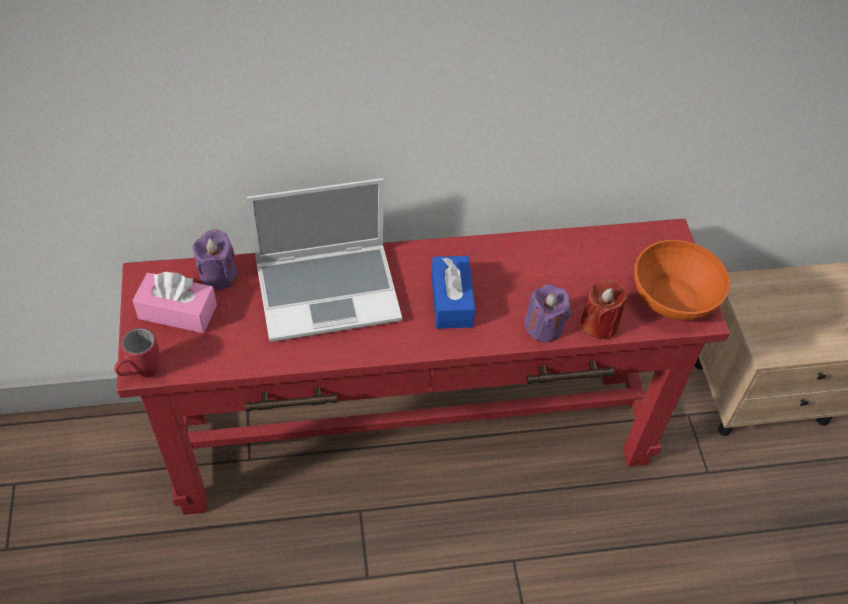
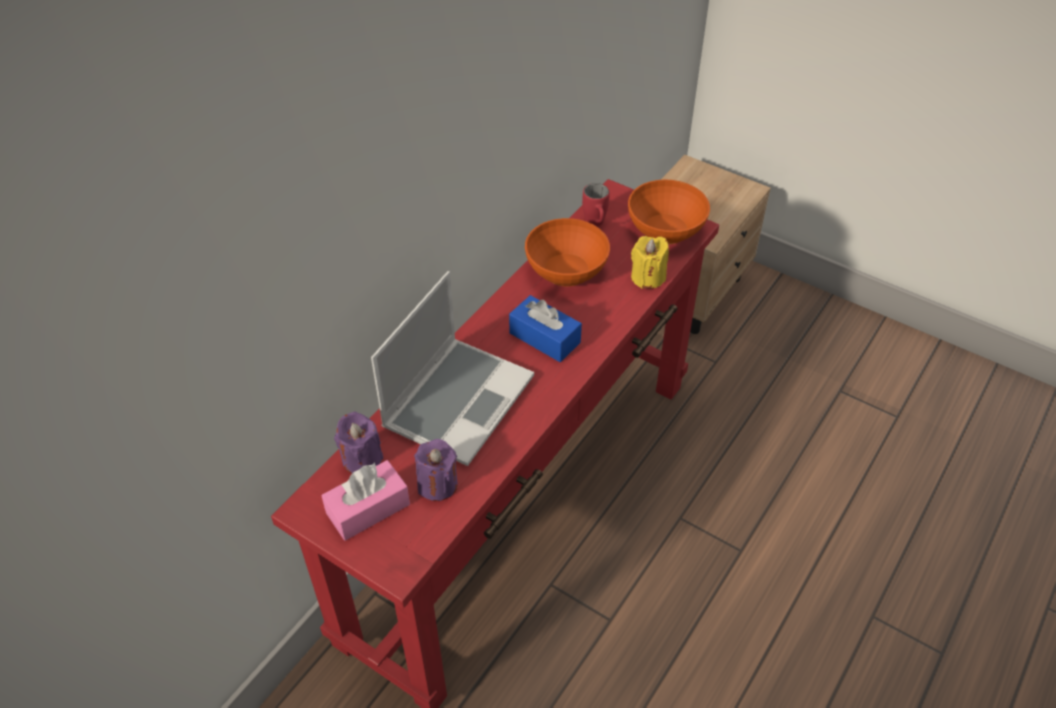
camera: 45 degrees left, 5 degrees down
red mug [114,328,159,378] -> red mug moved to [582,183,610,226]
purple candle [524,284,571,342] -> purple candle moved to [414,439,458,501]
red candle [581,281,628,339] -> yellow candle [631,236,669,289]
none -> orange bowl [525,218,610,286]

